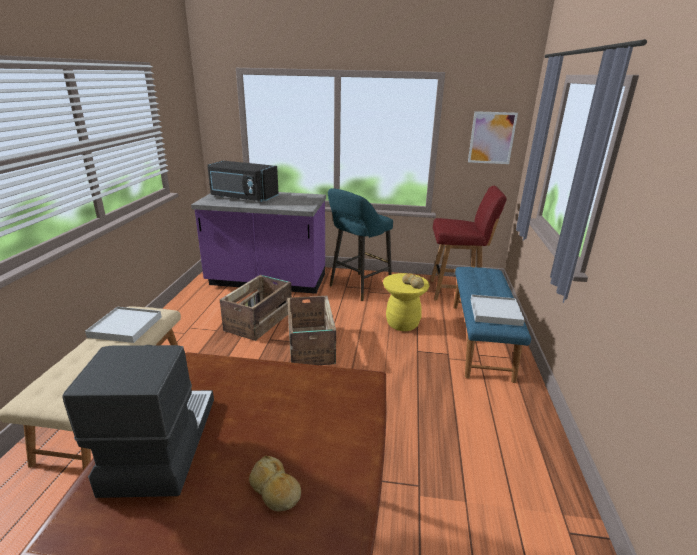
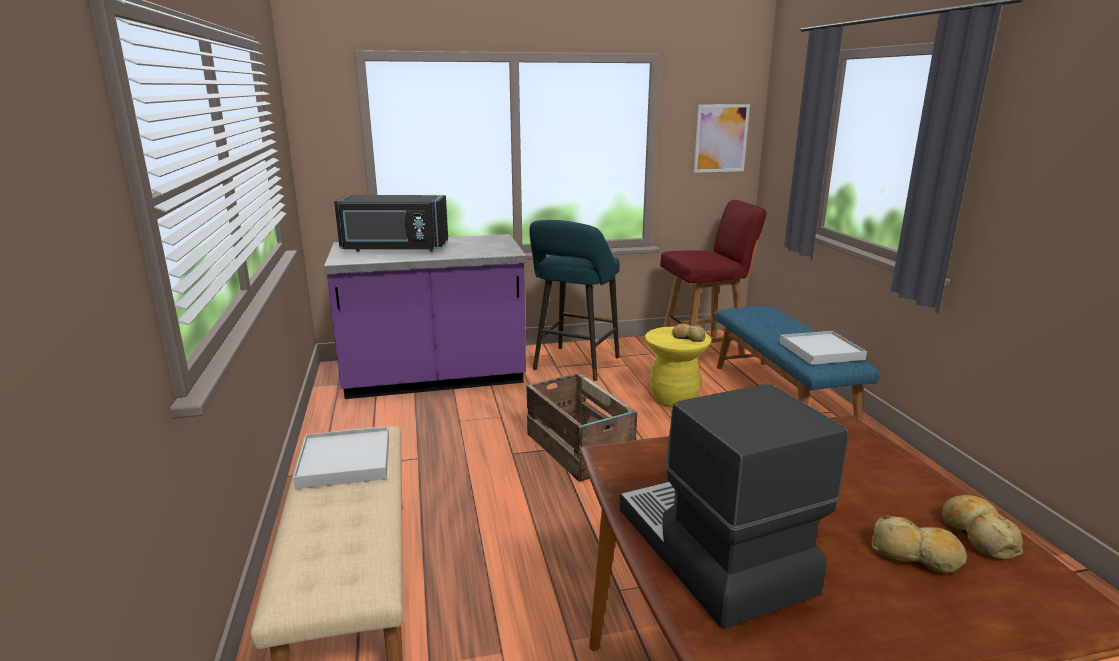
camera: 20 degrees left, 5 degrees down
crate [220,275,292,341] -> none
none -> bread [942,495,1023,560]

